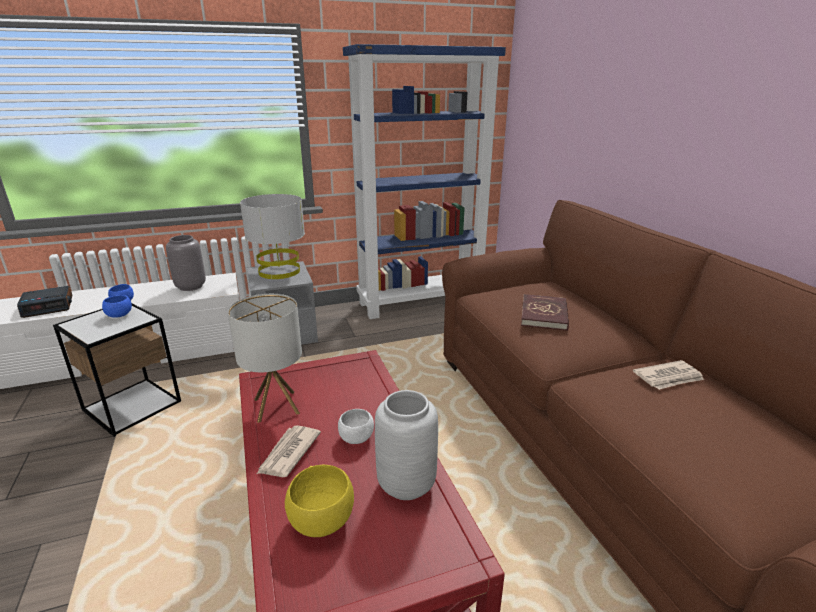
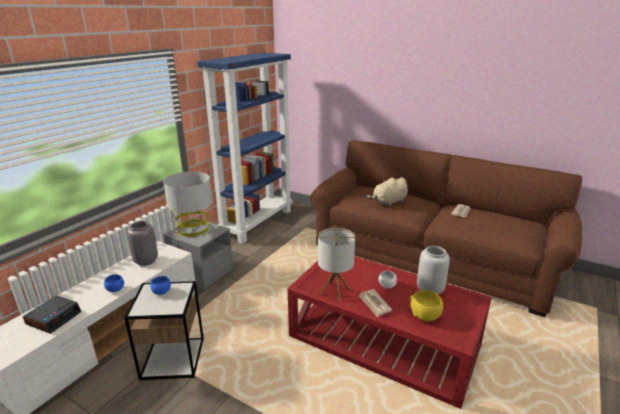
camera: 40 degrees left, 0 degrees up
red book [521,294,569,331] -> beige plush toy [366,177,408,207]

